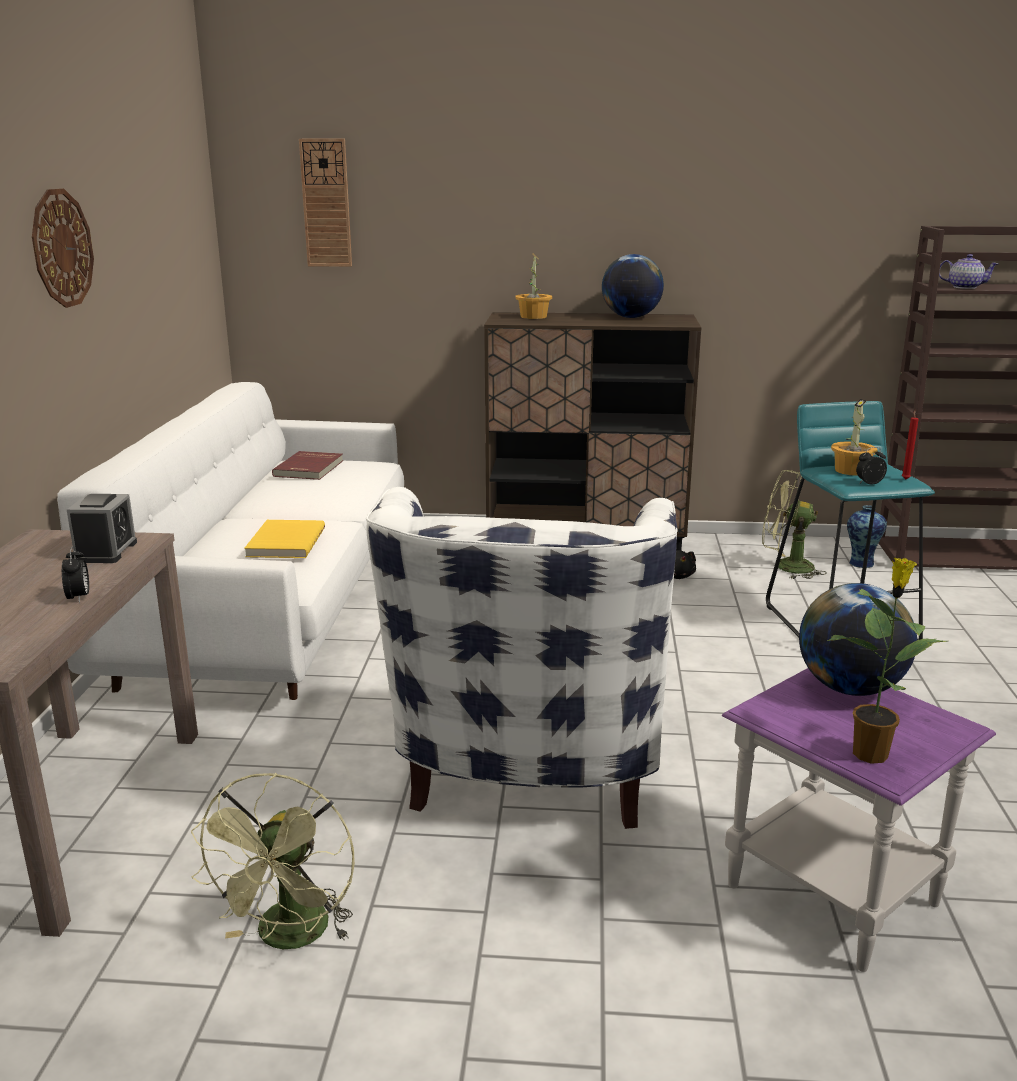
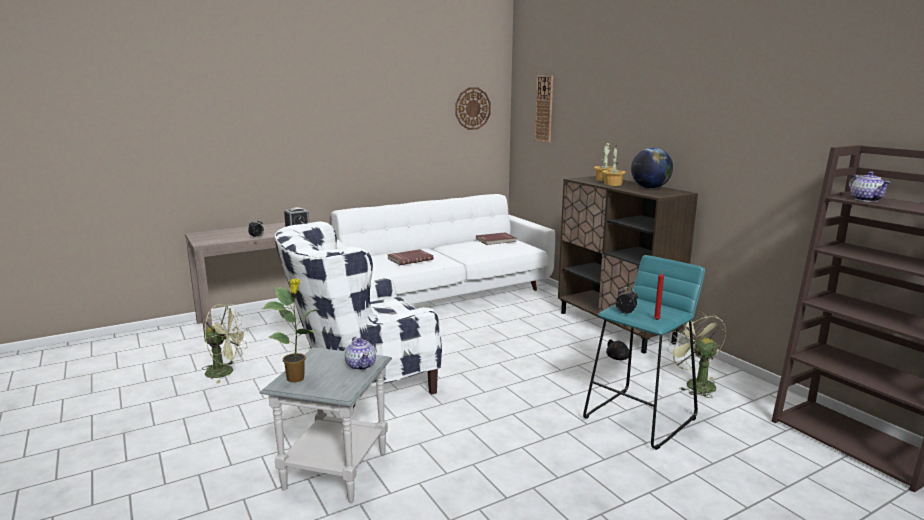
camera: 55 degrees right, 5 degrees down
wall clock [32,189,94,308] -> wall clock moved to [455,88,491,130]
green fan [191,773,355,949] -> green fan turned 150 degrees counterclockwise [203,304,248,384]
yellow book [244,520,325,558] -> red book [387,249,434,265]
purple side table [722,668,996,972] -> grey side table [260,347,392,503]
globe [799,583,917,696] -> teapot [345,337,376,370]
potted plant [831,399,878,476] -> potted plant moved to [602,145,626,186]
vase [847,505,887,568] -> none

